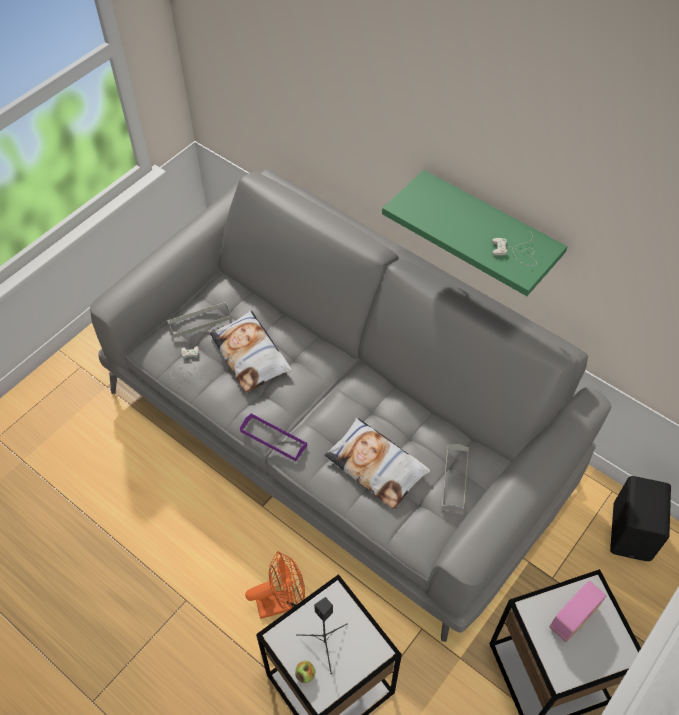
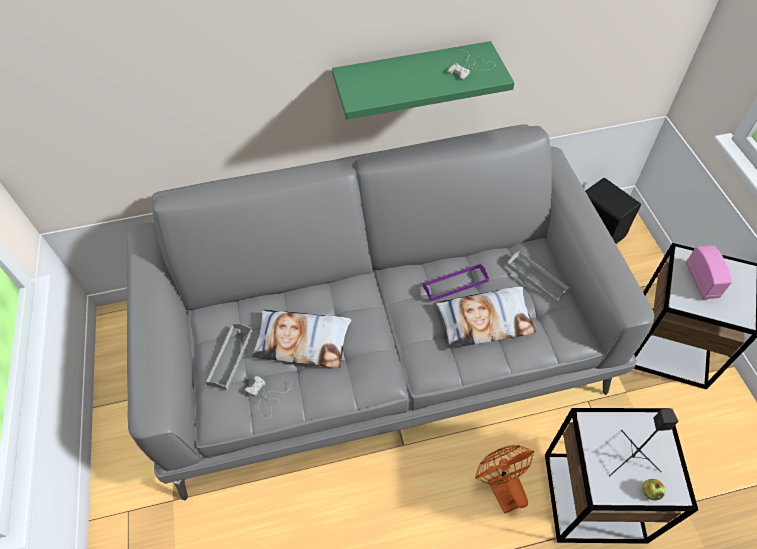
camera: 50 degrees left, 0 degrees up
purple tray [240,413,307,461] -> purple tray moved to [423,264,489,301]
orange fan [245,551,305,619] -> orange fan turned 45 degrees counterclockwise [475,445,534,514]

